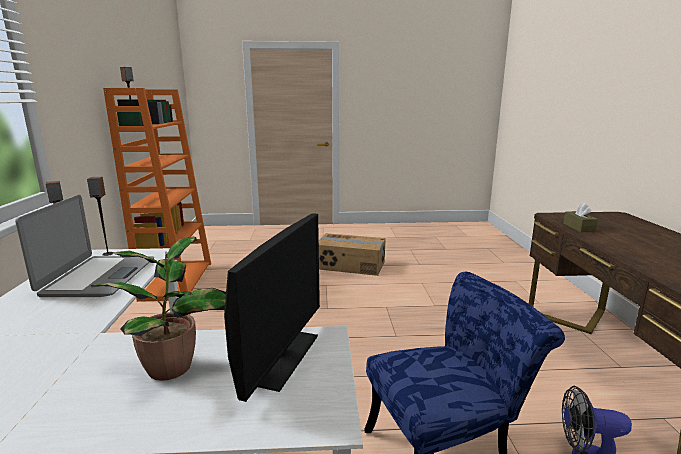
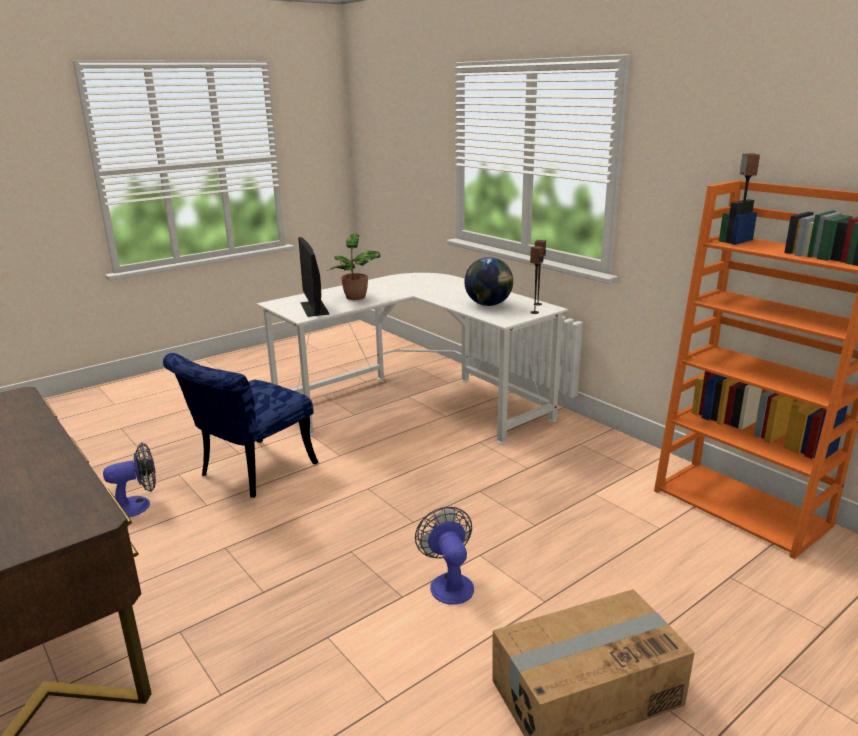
camera: 145 degrees right, 5 degrees up
laptop [15,195,154,297] -> globe [464,257,513,306]
brown tissue box [563,203,598,232] -> none
none -> fan [415,507,474,605]

